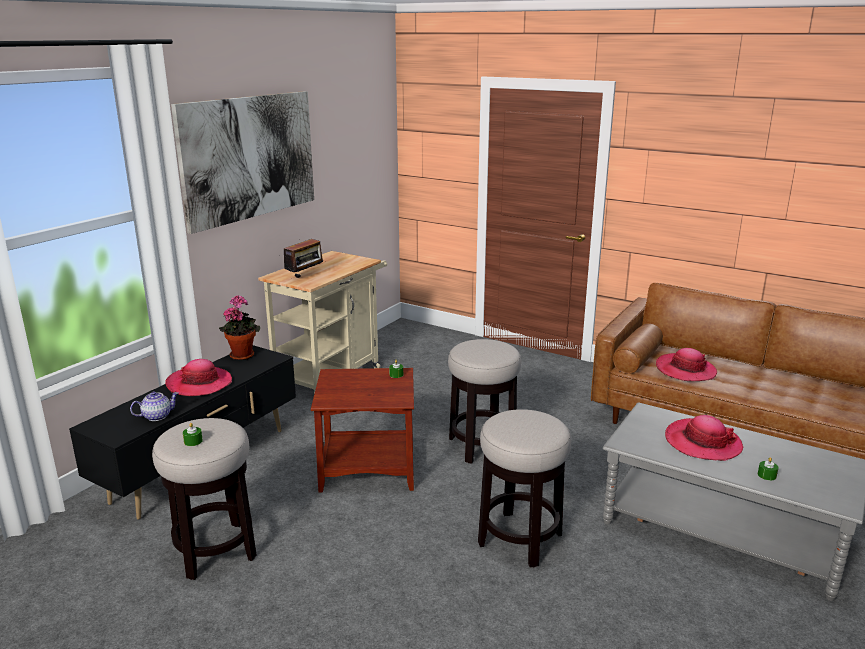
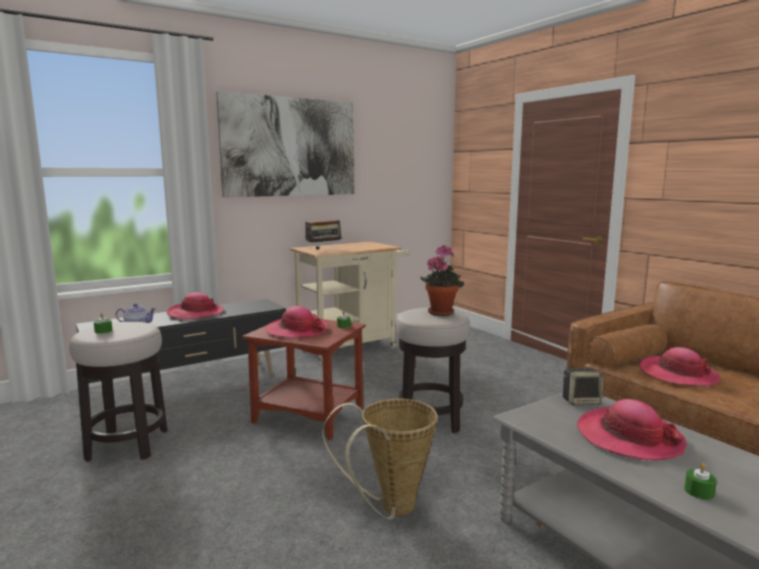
camera: 25 degrees right, 10 degrees down
potted plant [219,295,260,360] -> potted plant moved to [420,245,464,316]
stool [478,409,571,567] -> basket [322,399,438,520]
none -> hat [265,306,329,338]
none -> speaker [563,368,604,405]

